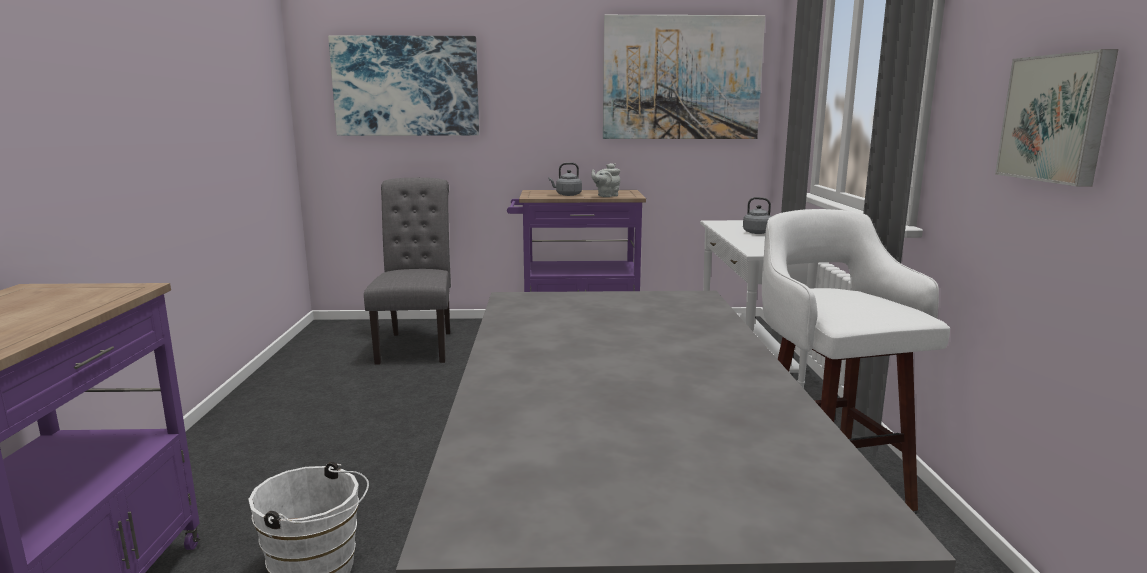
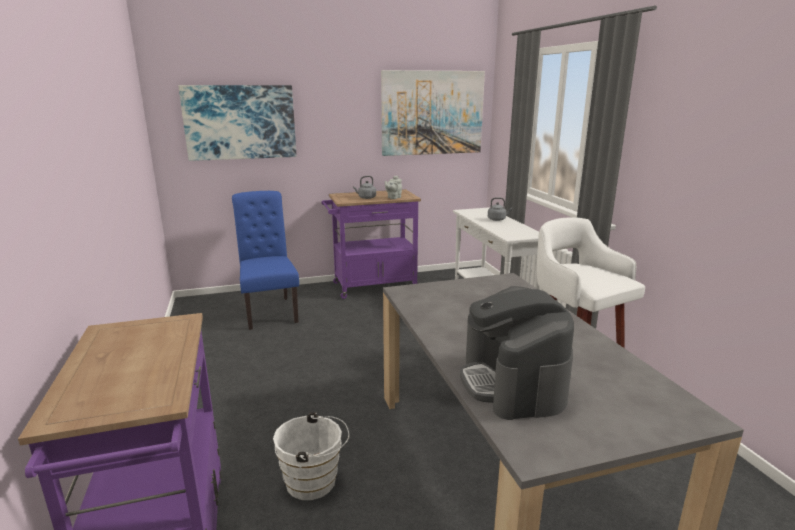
camera: 15 degrees left, 5 degrees up
grey chair [364,178,451,365] -> blue chair [232,191,299,330]
picture [995,49,1118,186] -> none
none -> coffee machine [460,286,574,420]

